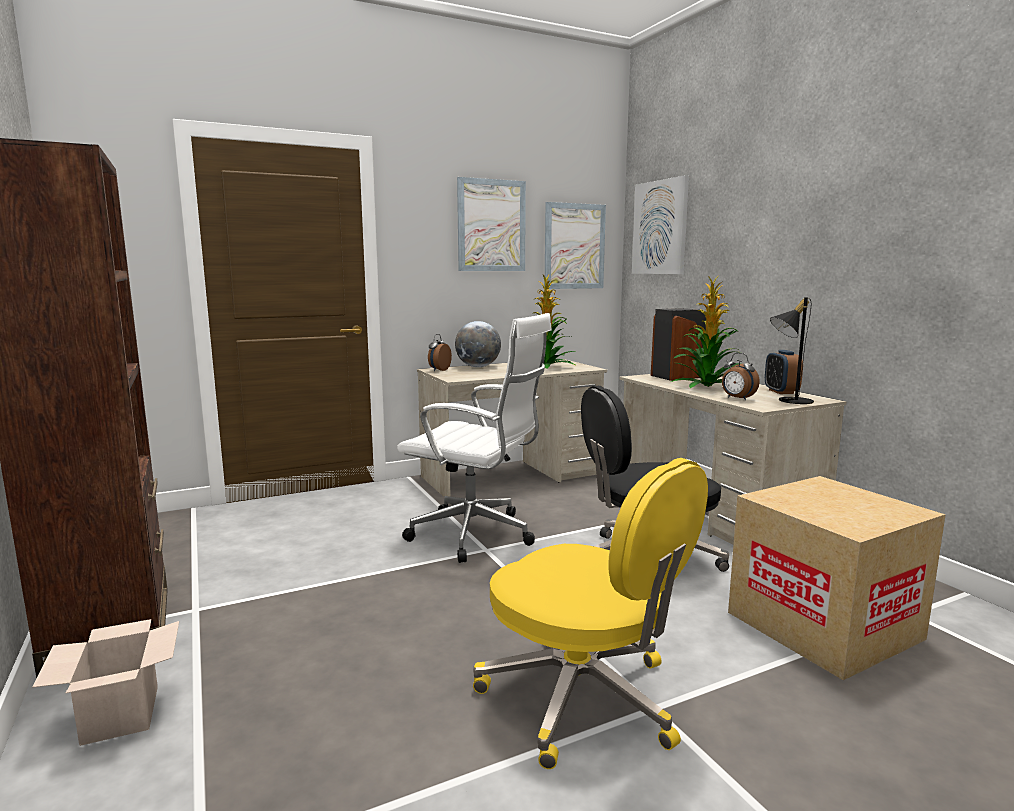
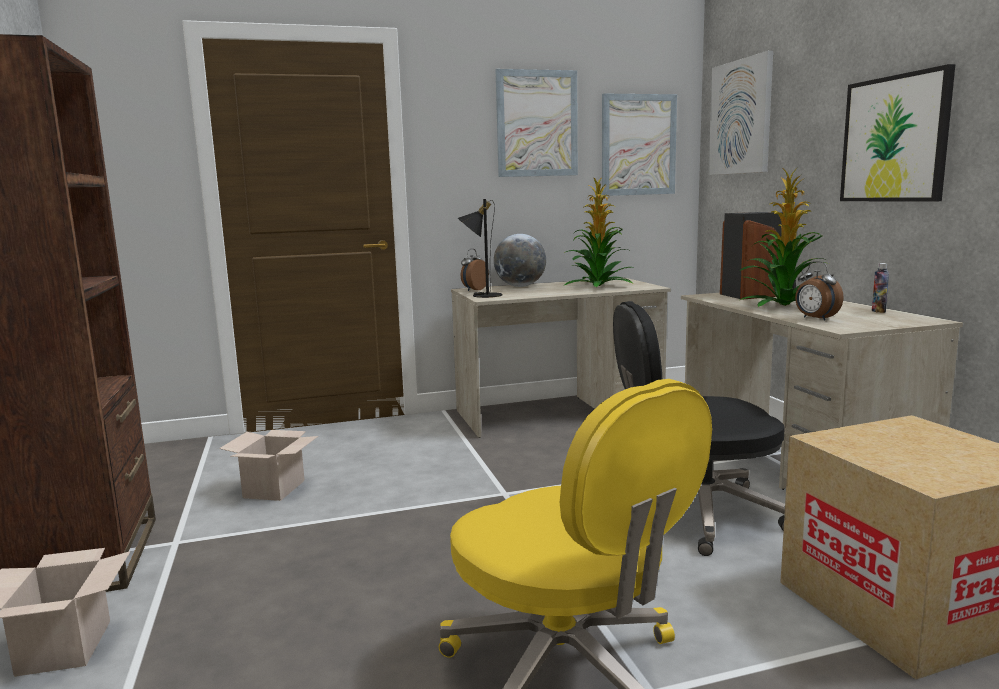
camera: 10 degrees right, 0 degrees up
white office chair [397,313,552,563] -> none
alarm clock [765,350,803,394] -> bottle [872,263,889,313]
black table lamp [770,297,814,404] -> black table lamp moved to [458,199,503,298]
none -> cardboard box [219,430,318,501]
none -> picture [840,64,955,202]

